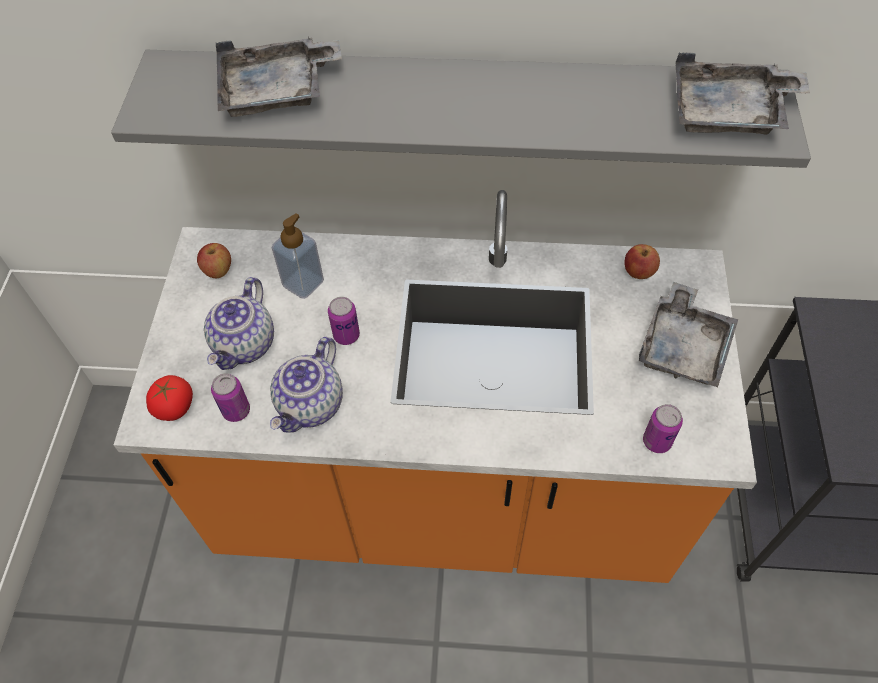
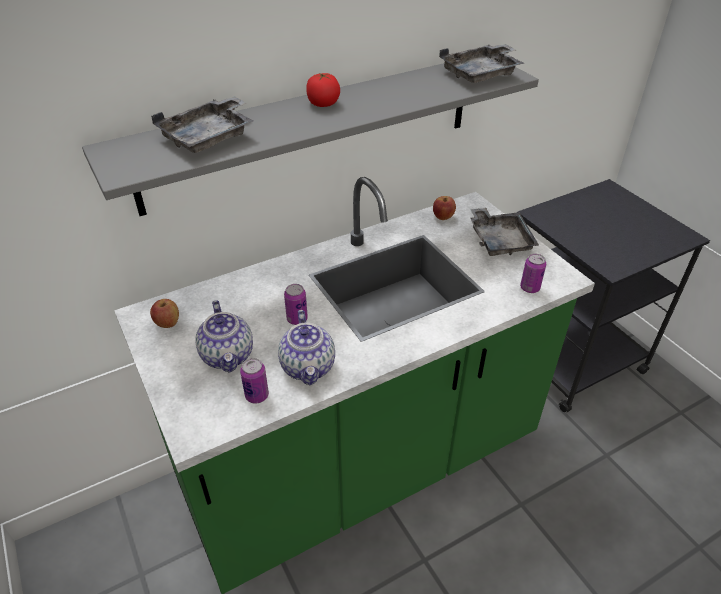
camera: 35 degrees left, 15 degrees down
orange counter [114,190,757,583] -> green counter [114,177,595,594]
tomato [146,375,193,421] -> tomato moved to [306,73,340,107]
soap dispenser [271,213,324,299] -> none

